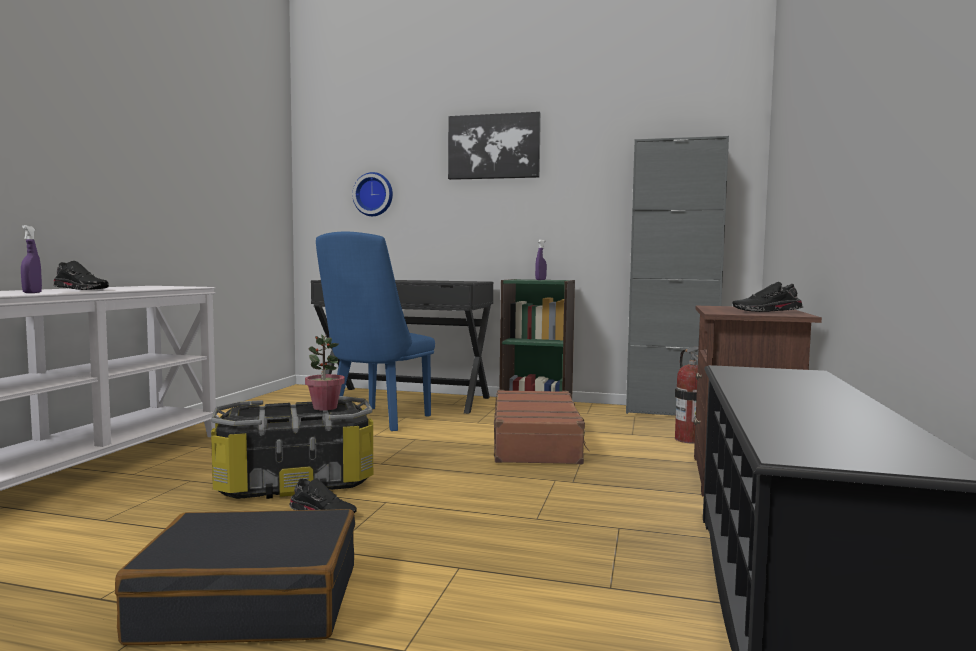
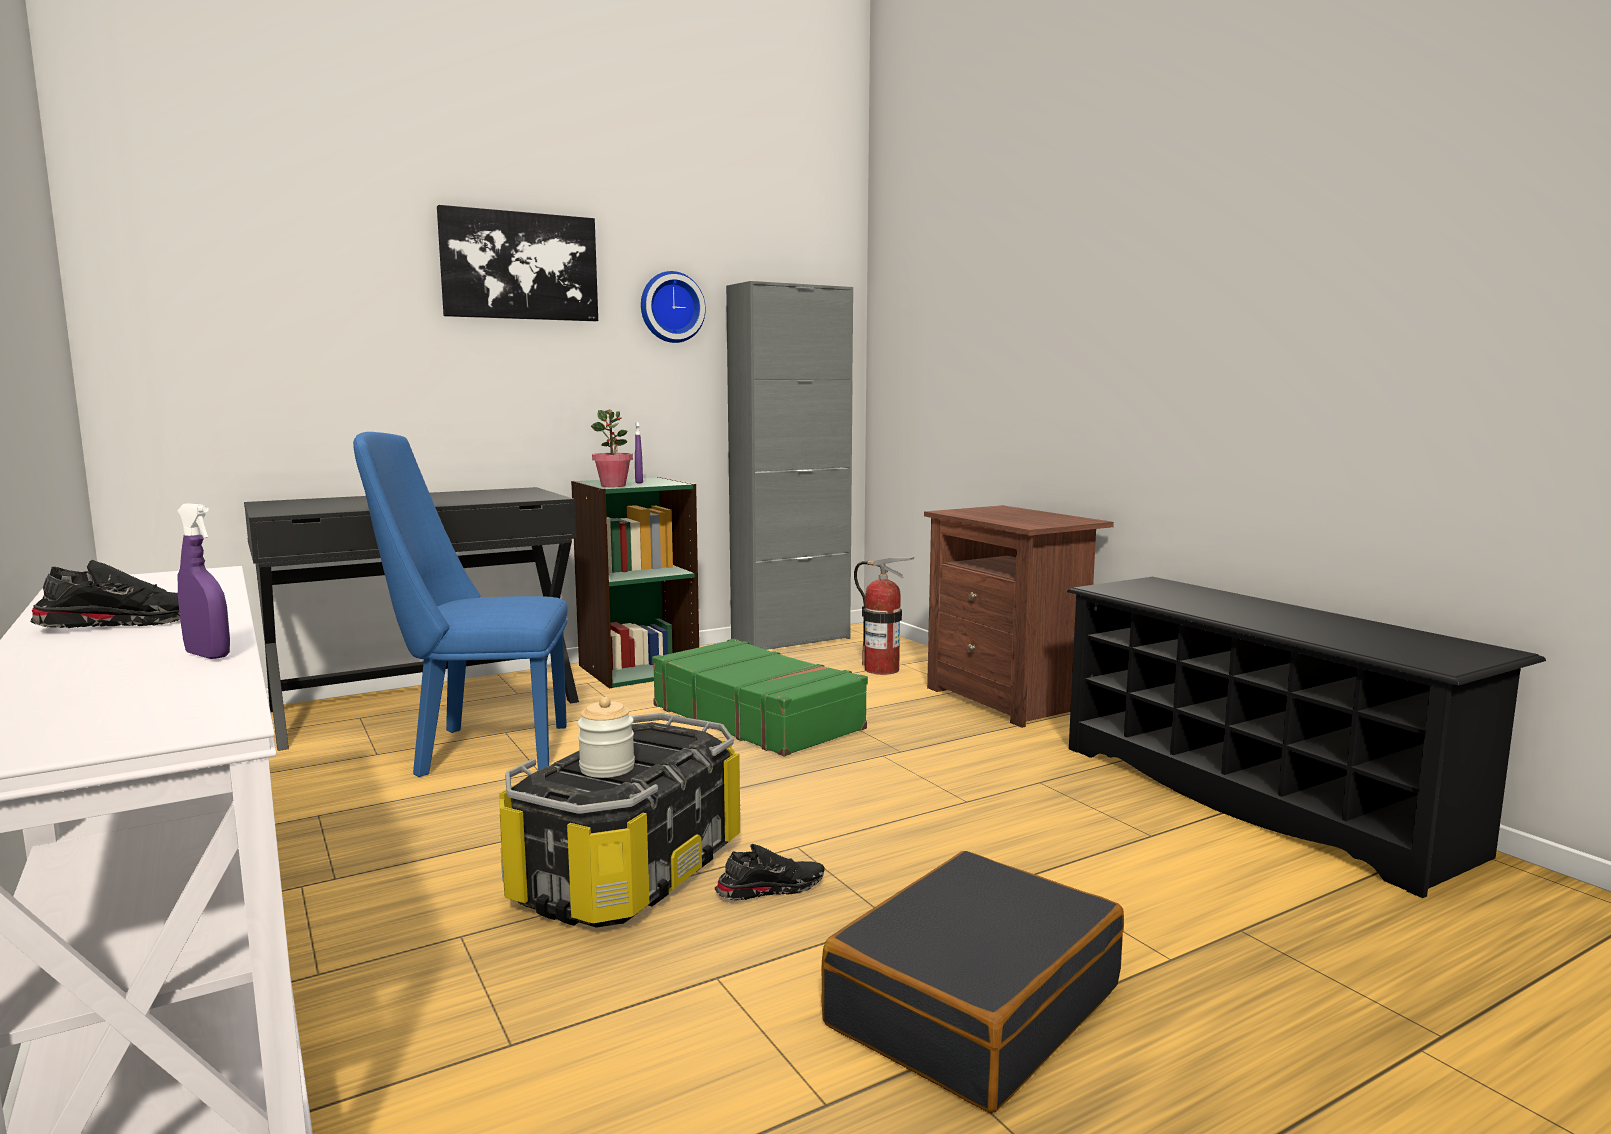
camera: 45 degrees left, 5 degrees up
potted plant [305,335,345,411] -> potted plant moved to [591,409,633,487]
blue chair [316,232,435,431] -> blue chair turned 105 degrees clockwise [353,432,568,777]
wall clock [352,172,393,216] -> wall clock moved to [641,271,706,343]
brown suitcase [494,390,589,464] -> green suitcase [652,639,868,757]
black shoe [732,282,803,312] -> none
none -> jar [577,697,635,778]

